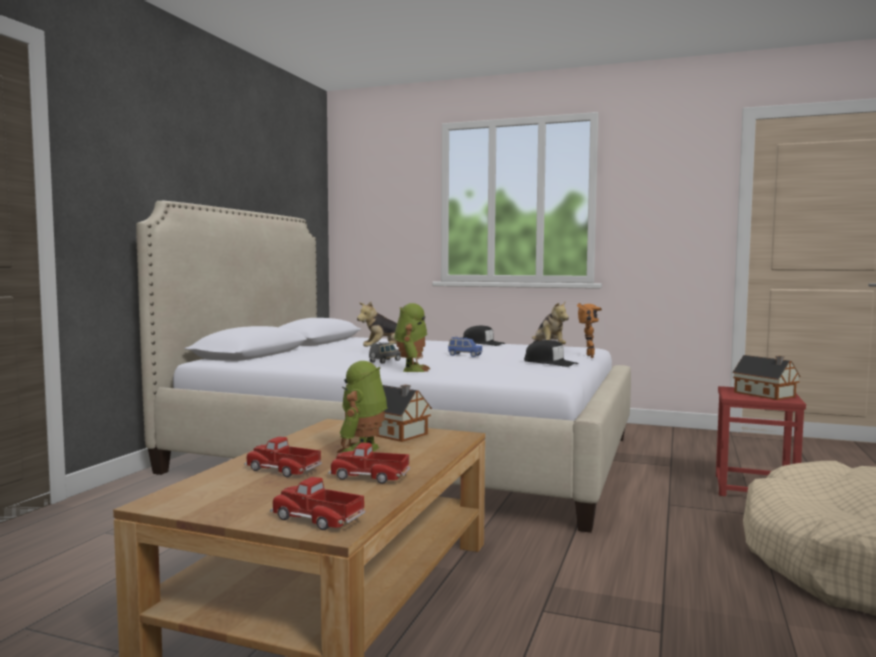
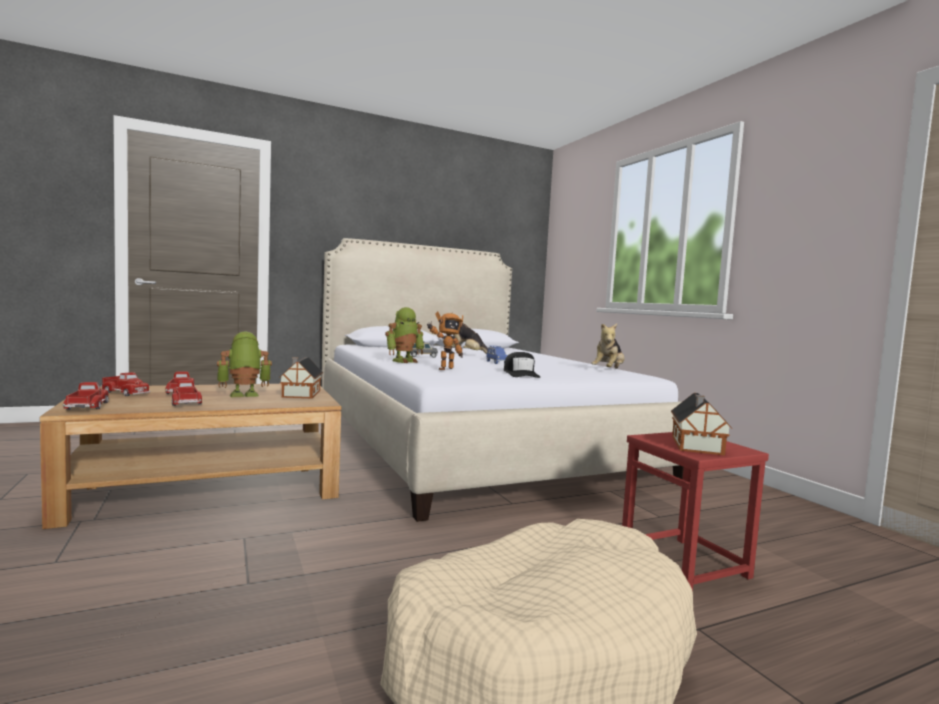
camera: 45 degrees right, 0 degrees up
black cap [463,326,505,346] -> none
toy robot [577,303,602,358] -> toy robot moved to [427,311,463,370]
none -> toy truck [101,372,150,396]

